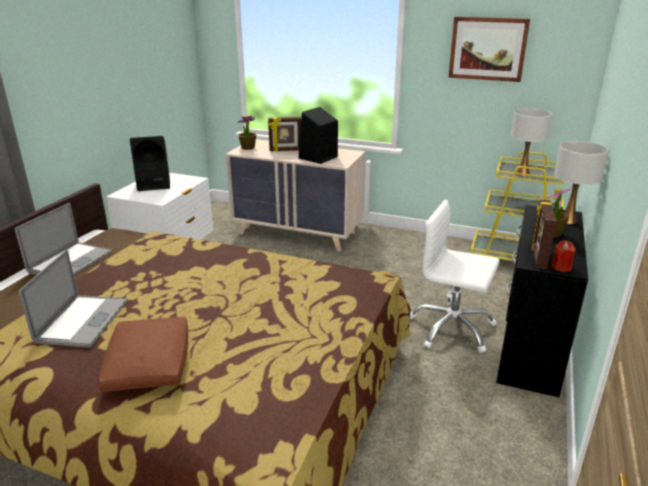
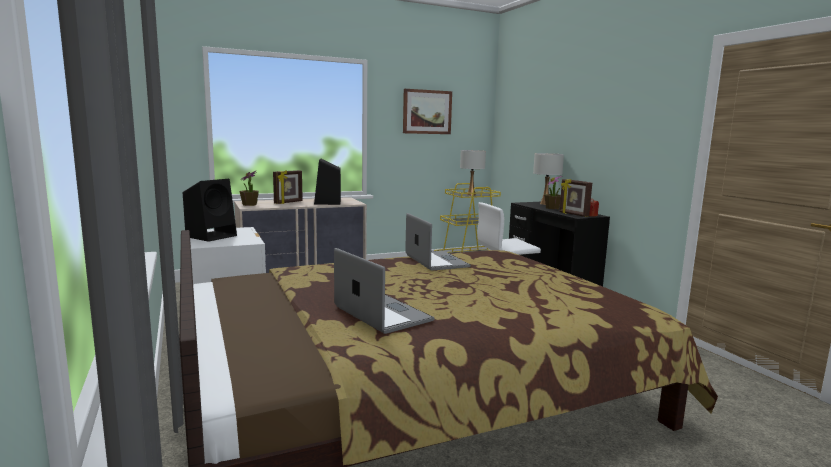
camera: 45 degrees left, 15 degrees down
laptop [15,203,113,275] -> laptop moved to [405,213,471,271]
brown pillow [99,317,188,392] -> none

